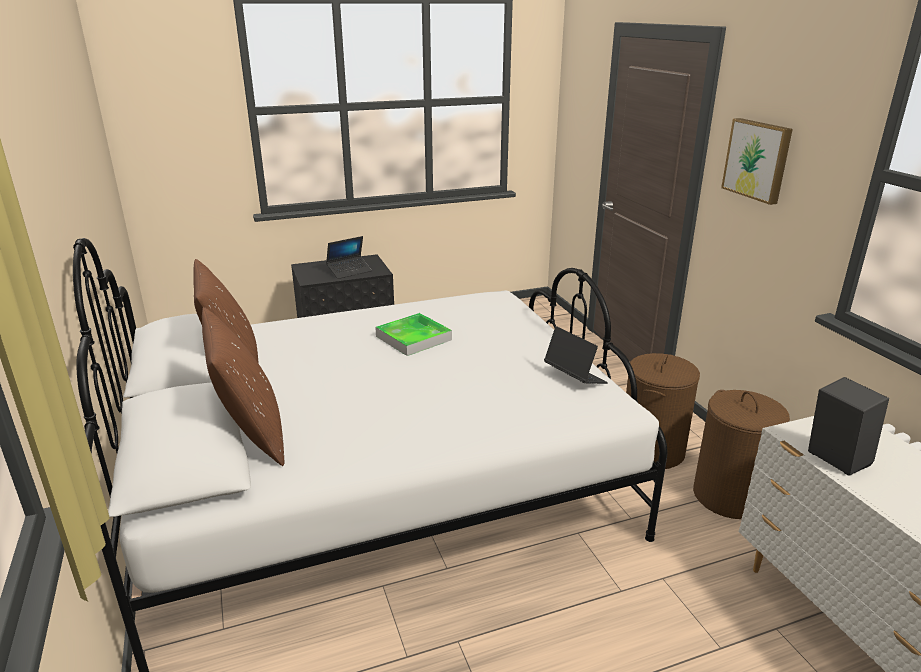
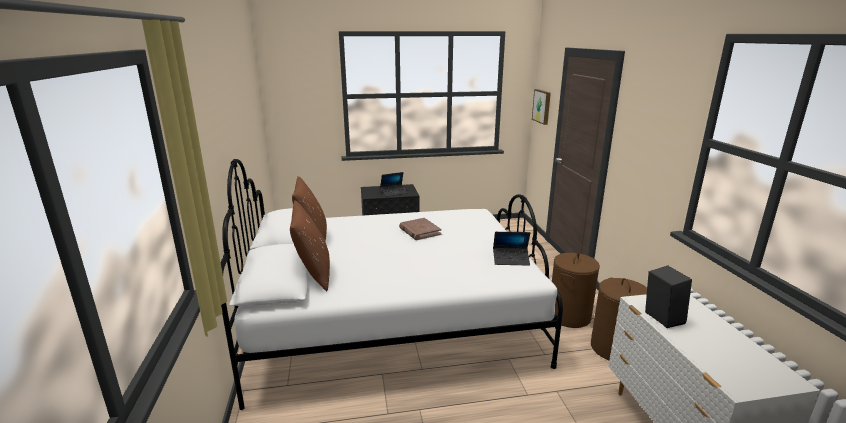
camera: 10 degrees right, 5 degrees down
tray [375,313,452,356] -> brown book [399,218,442,240]
laptop [544,326,608,384] -> laptop turned 120 degrees clockwise [493,232,530,266]
picture [721,118,793,205] -> picture moved to [532,89,551,125]

